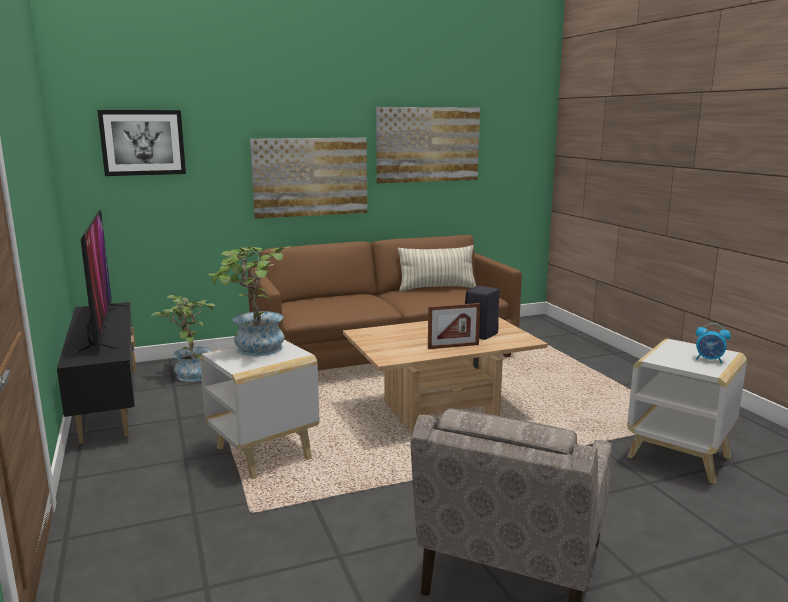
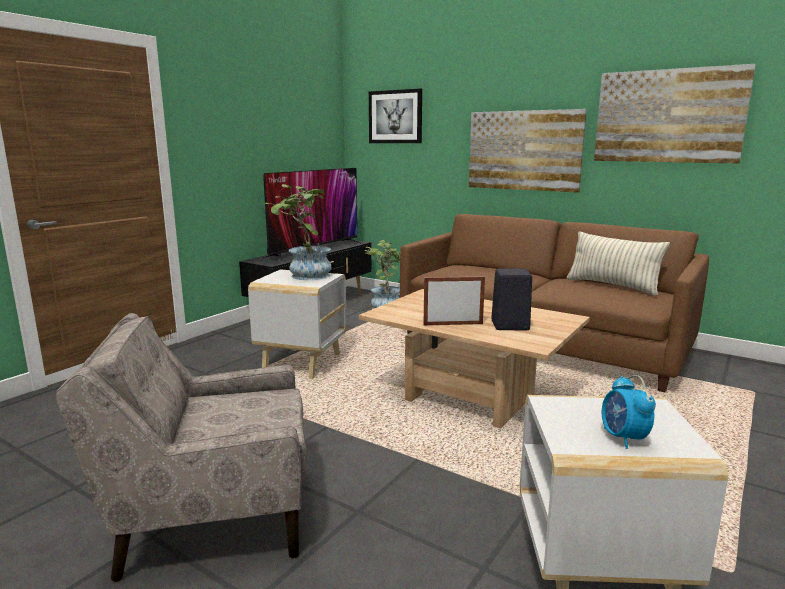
camera: 55 degrees right, 0 degrees up
picture frame [428,303,480,349] -> picture frame turned 135 degrees clockwise [423,276,485,325]

